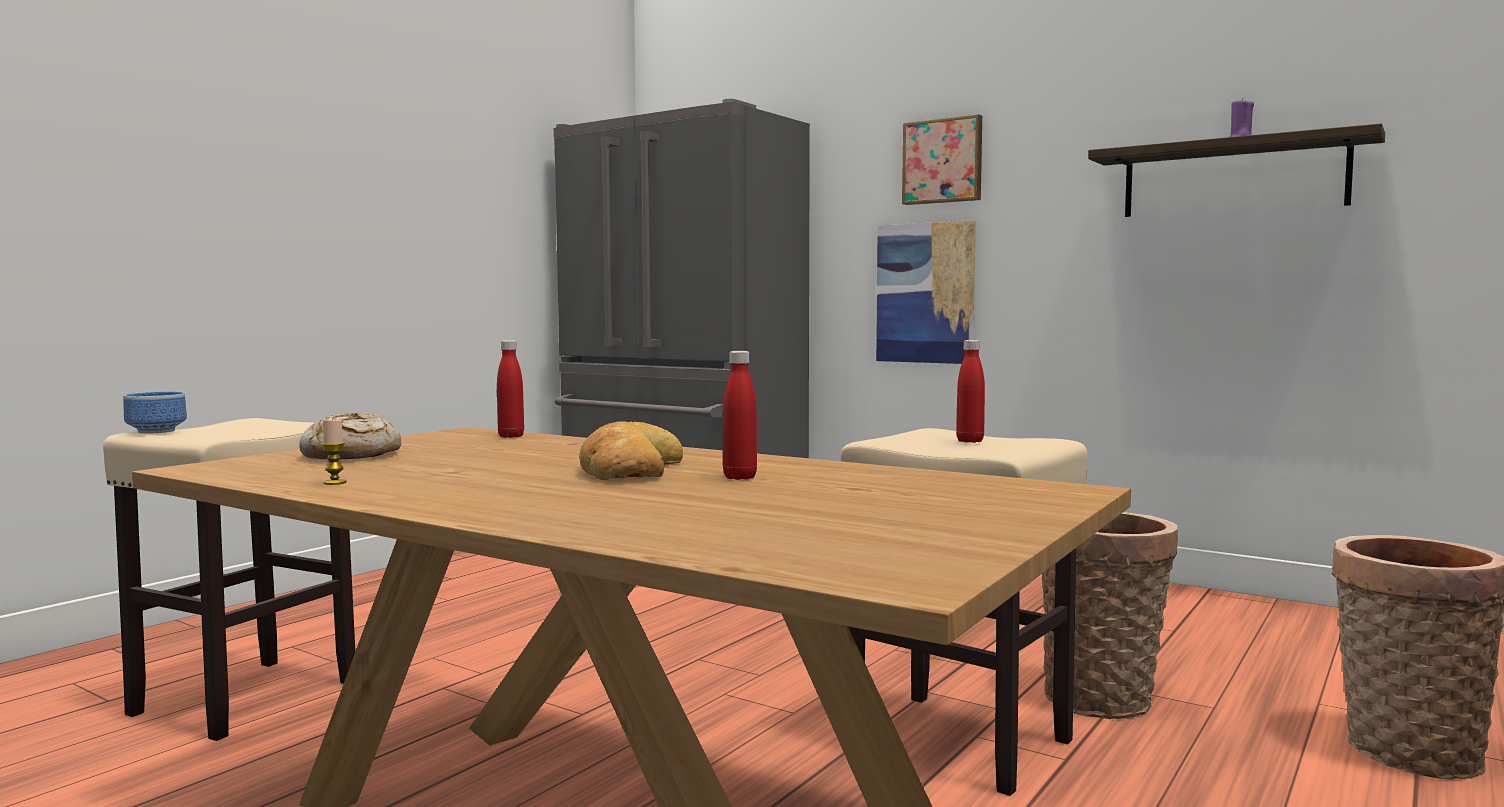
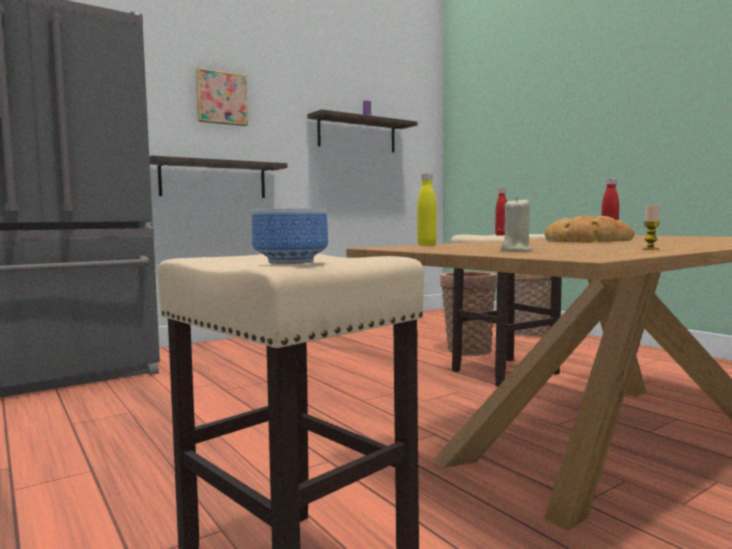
camera: 70 degrees left, 0 degrees up
bread [299,412,401,459] -> beige candle [500,197,532,251]
red bottle [497,340,524,438] -> yellow bottle [417,173,437,246]
picture [876,220,976,364] -> shelf [149,155,287,198]

